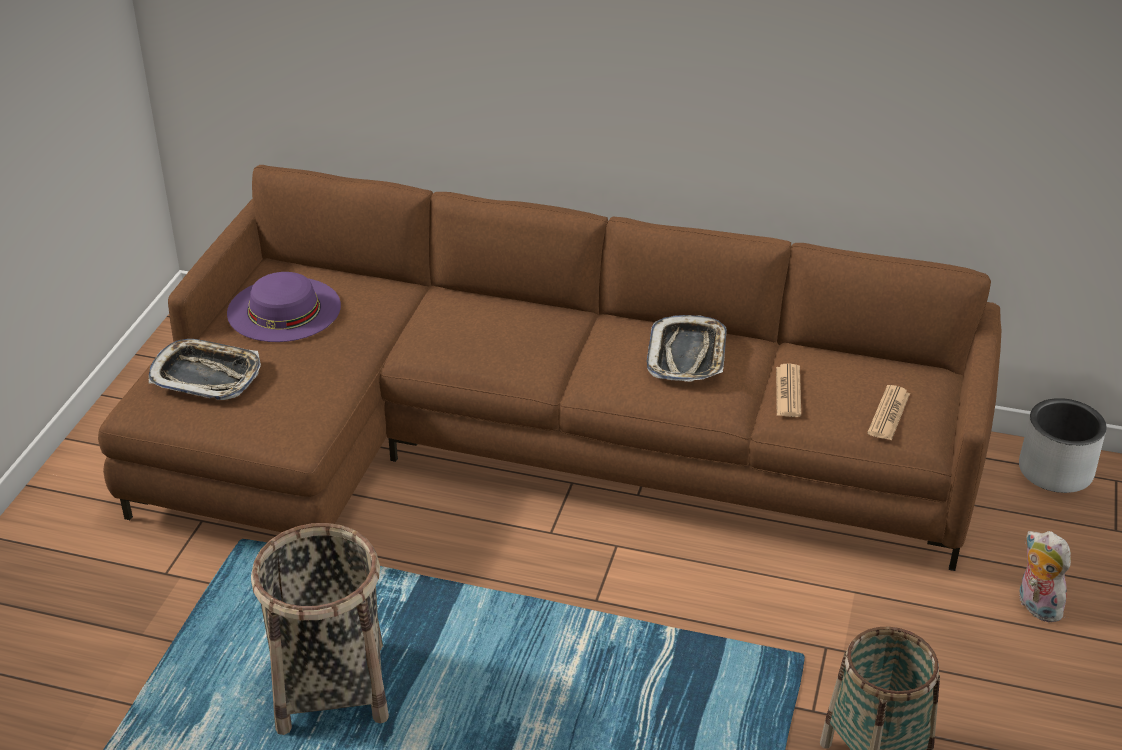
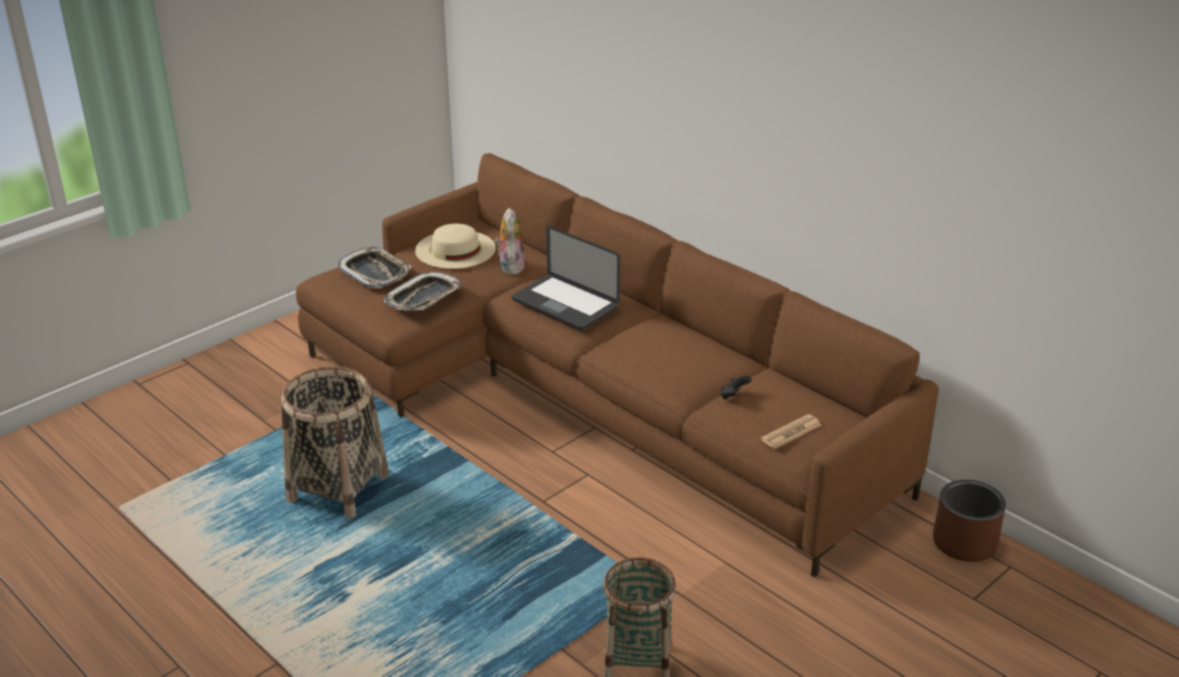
camera: 30 degrees right, 5 degrees down
purple hat [227,272,341,342] -> beige hat [415,224,496,269]
tray [647,315,727,382] -> tray moved to [384,272,462,311]
newspaper [776,364,801,417] -> black game controller [720,376,752,399]
grey planter [1019,398,1107,493] -> brown planter [933,480,1006,562]
plush toy [1020,531,1071,622] -> plush toy moved to [495,207,525,275]
none -> laptop [512,226,620,331]

